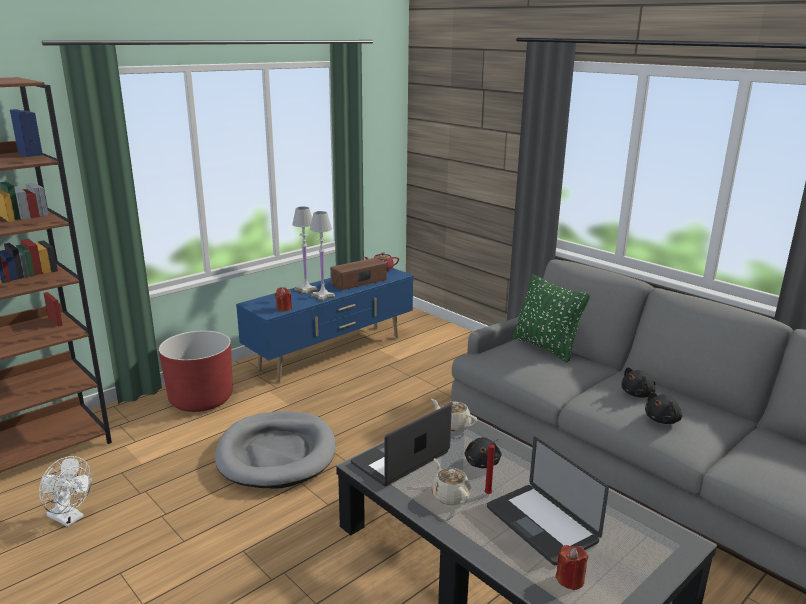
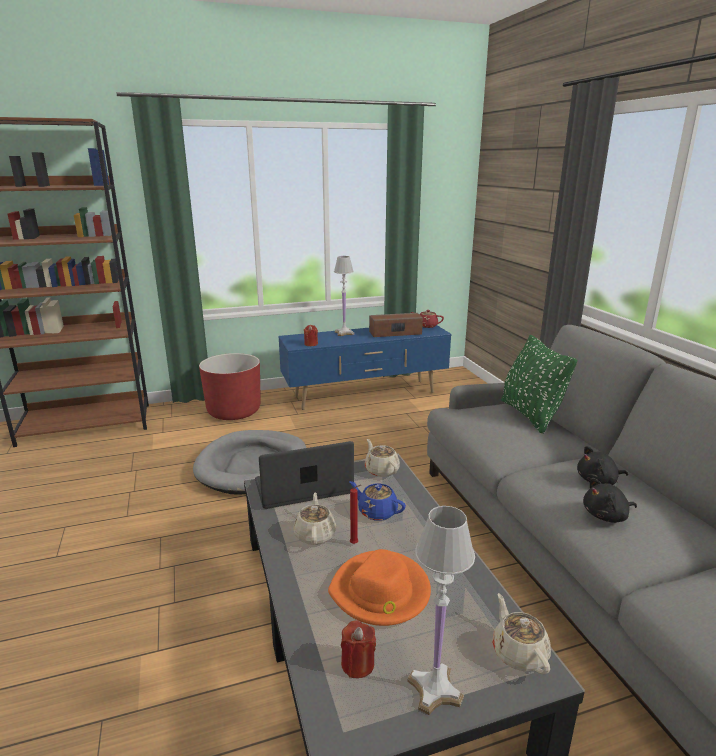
camera: 25 degrees right, 0 degrees up
white fan [39,456,92,527] -> none
white table lamp [310,211,335,301] -> white table lamp moved to [407,506,475,715]
black plush toy [465,437,501,468] -> blue teapot [349,481,406,521]
laptop [487,437,609,565] -> orange hat [328,549,431,626]
none -> beige teapot [492,593,551,675]

